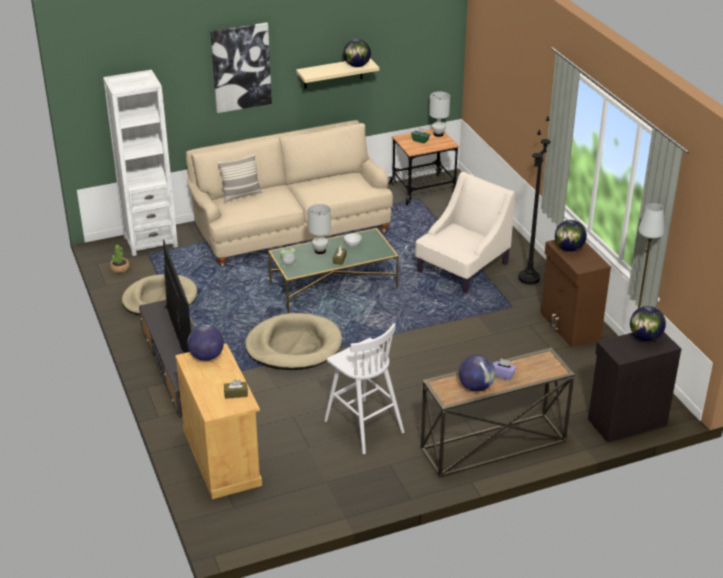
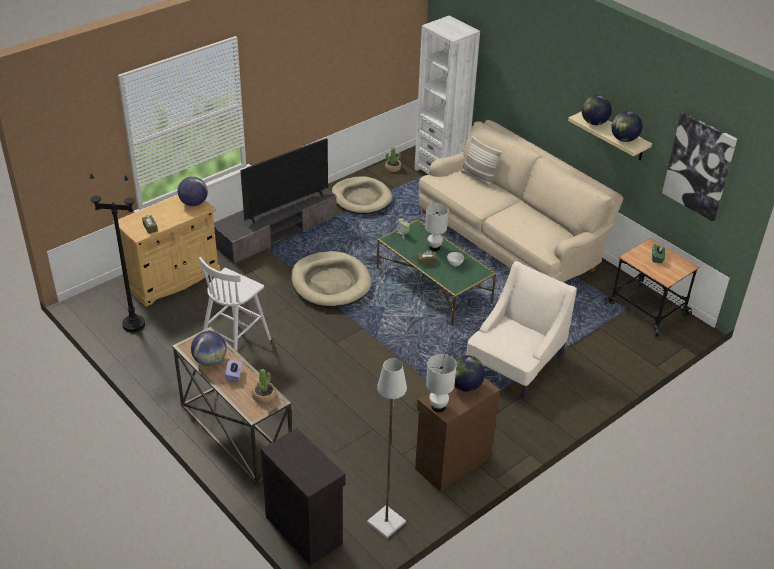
camera: 70 degrees right, 5 degrees up
picture [210,23,272,113] -> picture moved to [662,112,737,221]
beige armchair [415,172,515,294] -> beige armchair turned 75 degrees counterclockwise [466,261,577,400]
white table lamp [429,91,450,137] -> white table lamp moved to [426,354,457,412]
black floor lamp [519,116,551,285] -> black floor lamp moved to [89,174,145,332]
globe [630,306,666,341] -> globe moved to [582,95,612,125]
none -> potted plant [252,369,276,404]

